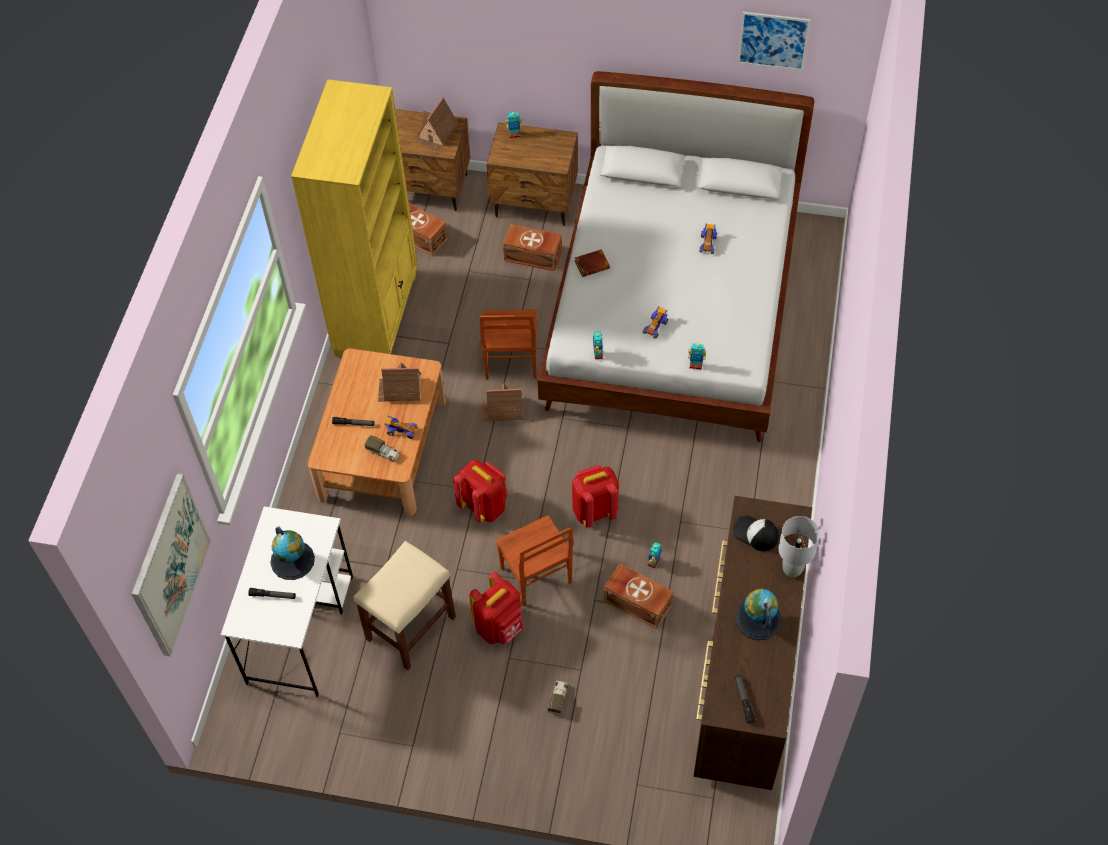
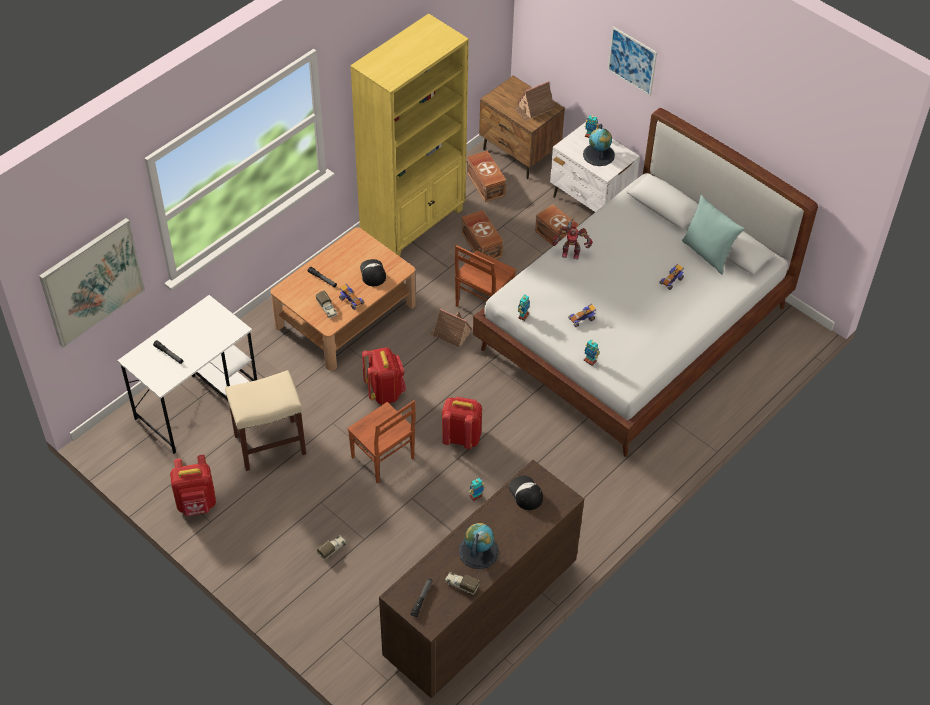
camera: 30 degrees right, 5 degrees down
globe [270,526,315,580] -> globe moved to [583,124,615,166]
toy house [378,362,421,402] -> cap [360,259,386,286]
red backpack [469,572,524,644] -> red backpack moved to [170,455,216,516]
brown nightstand [486,122,578,226] -> white nightstand [550,122,640,212]
brown chair [496,515,573,606] -> brown chair turned 45 degrees counterclockwise [347,400,416,484]
brown book [574,249,610,277] -> toy robot [552,217,593,259]
brown storage box [604,563,674,629] -> brown storage box moved to [461,210,503,259]
picture [737,12,811,71] -> picture moved to [607,26,657,96]
grey table lamp [778,516,820,577] -> none
none -> toy truck [445,572,479,595]
none -> turquoise pillow [682,195,744,275]

